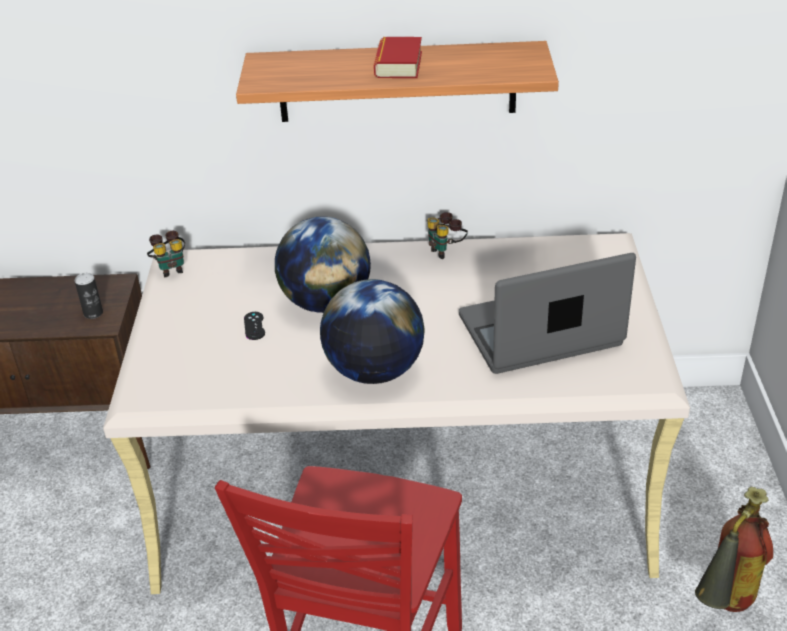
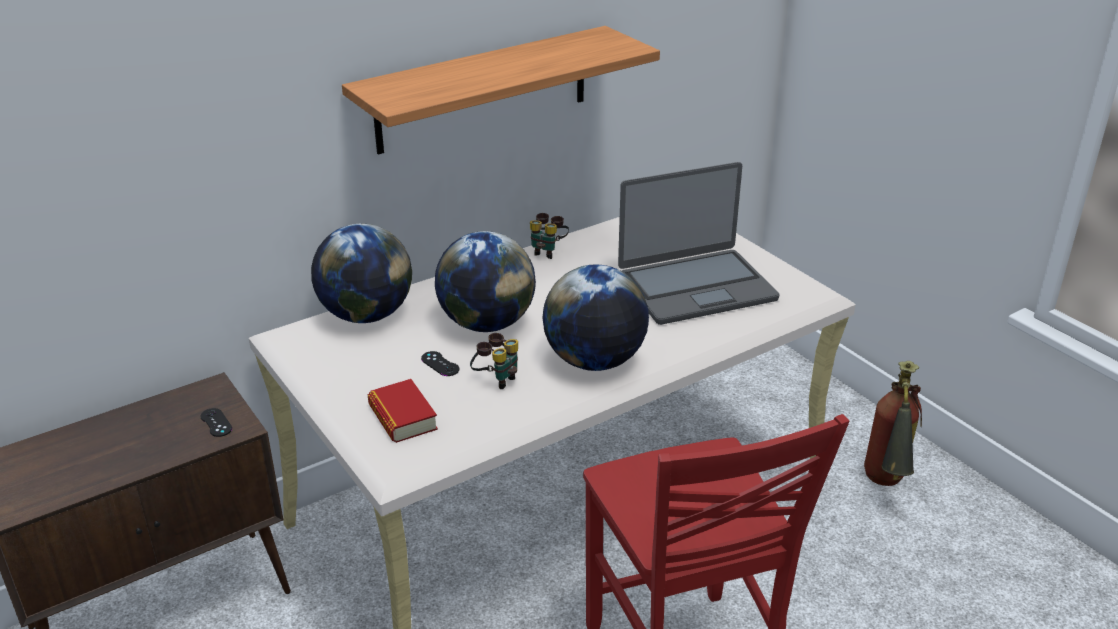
camera: 35 degrees left, 5 degrees down
can [75,273,103,319] -> black game controller [200,408,232,437]
binoculars [147,231,185,277] -> binoculars moved to [470,333,518,389]
book [374,37,422,78] -> book moved to [368,379,438,443]
laptop [459,253,636,374] -> laptop turned 150 degrees counterclockwise [618,162,779,325]
none -> globe [311,224,412,323]

